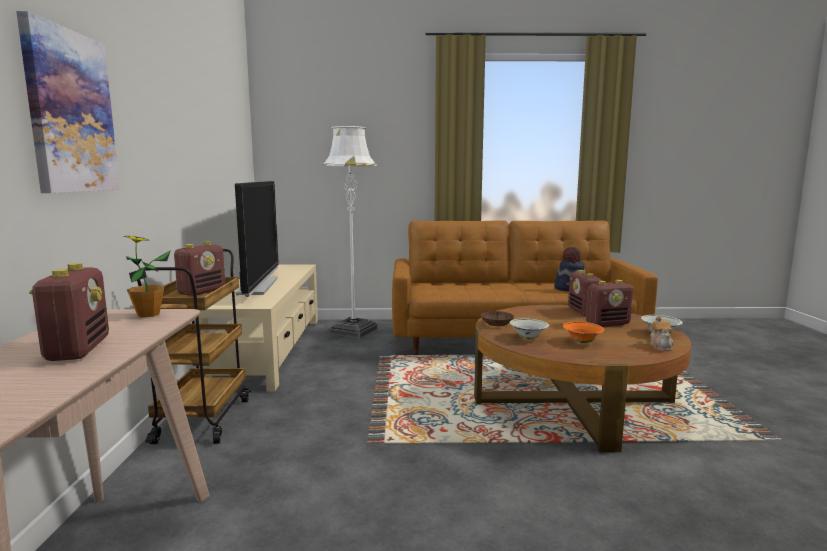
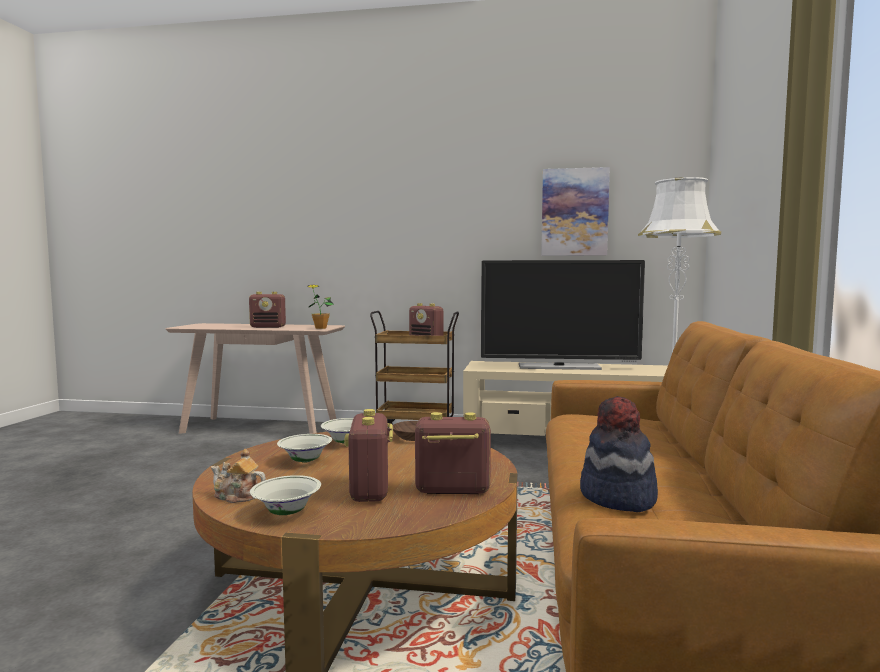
camera: 100 degrees right, 5 degrees down
picture [16,11,120,193] -> picture moved to [541,167,610,256]
orange bowl [563,322,604,343] -> white bowl [277,434,332,463]

